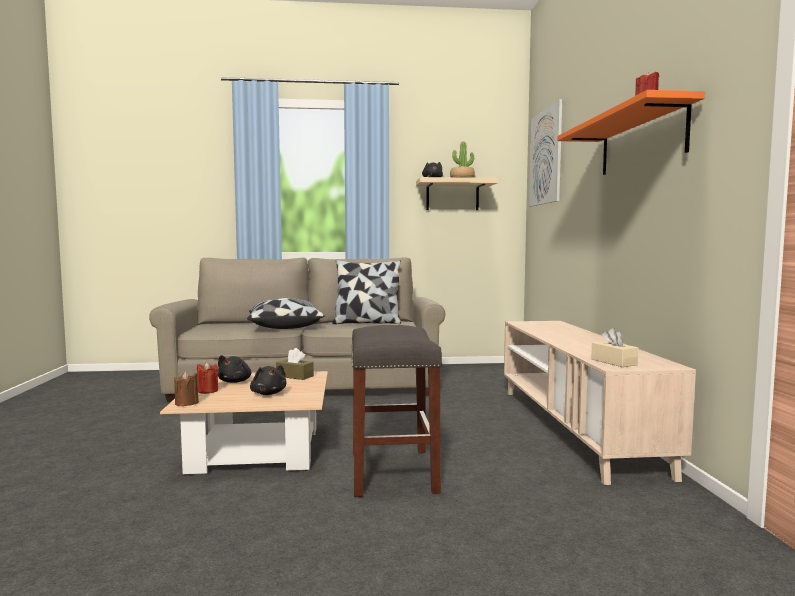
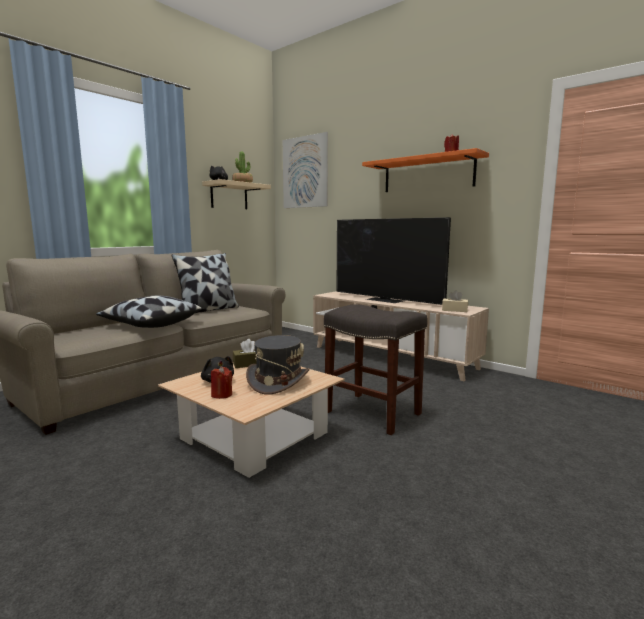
camera: 45 degrees left, 5 degrees up
brown candle [174,371,199,406] -> none
black plush toy [250,365,286,395] -> grey hat [246,335,310,395]
none -> television [336,217,451,305]

